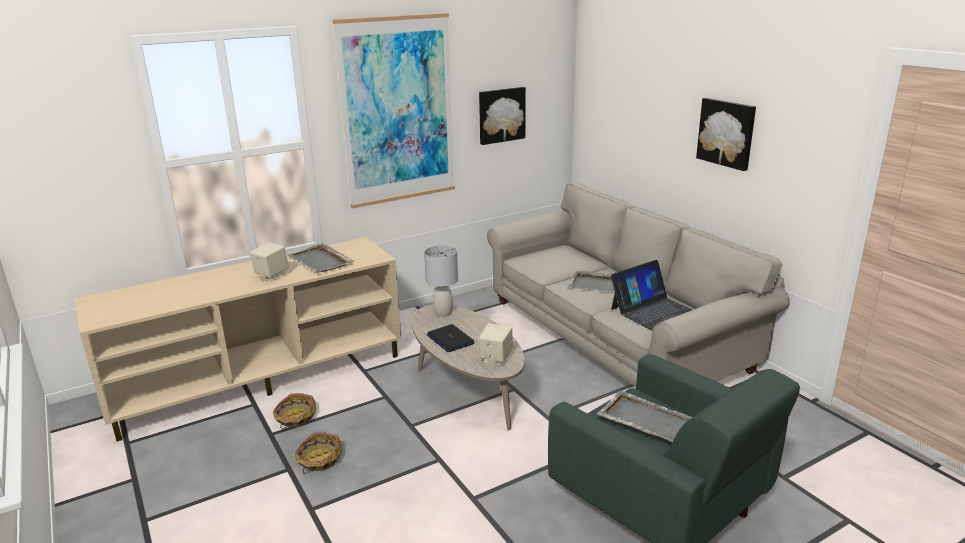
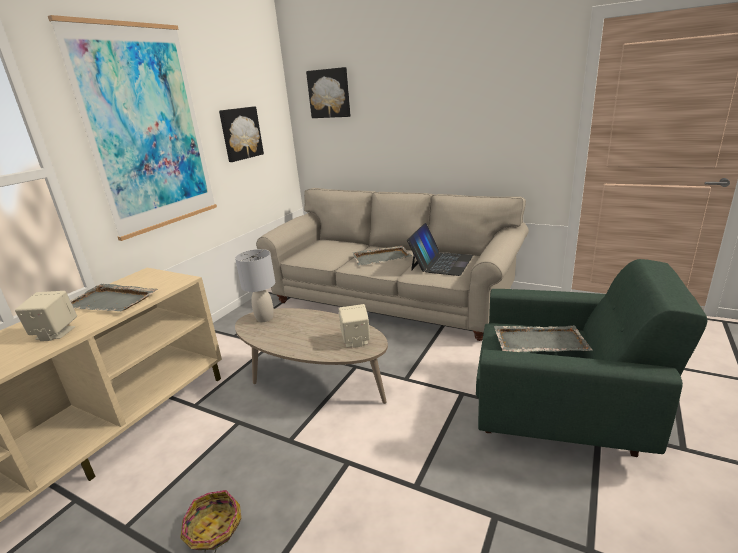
camera: 30 degrees left, 0 degrees up
basket [273,393,316,429] -> none
laptop [426,324,475,352] -> none
picture [696,98,756,171] -> picture moved to [306,67,351,118]

